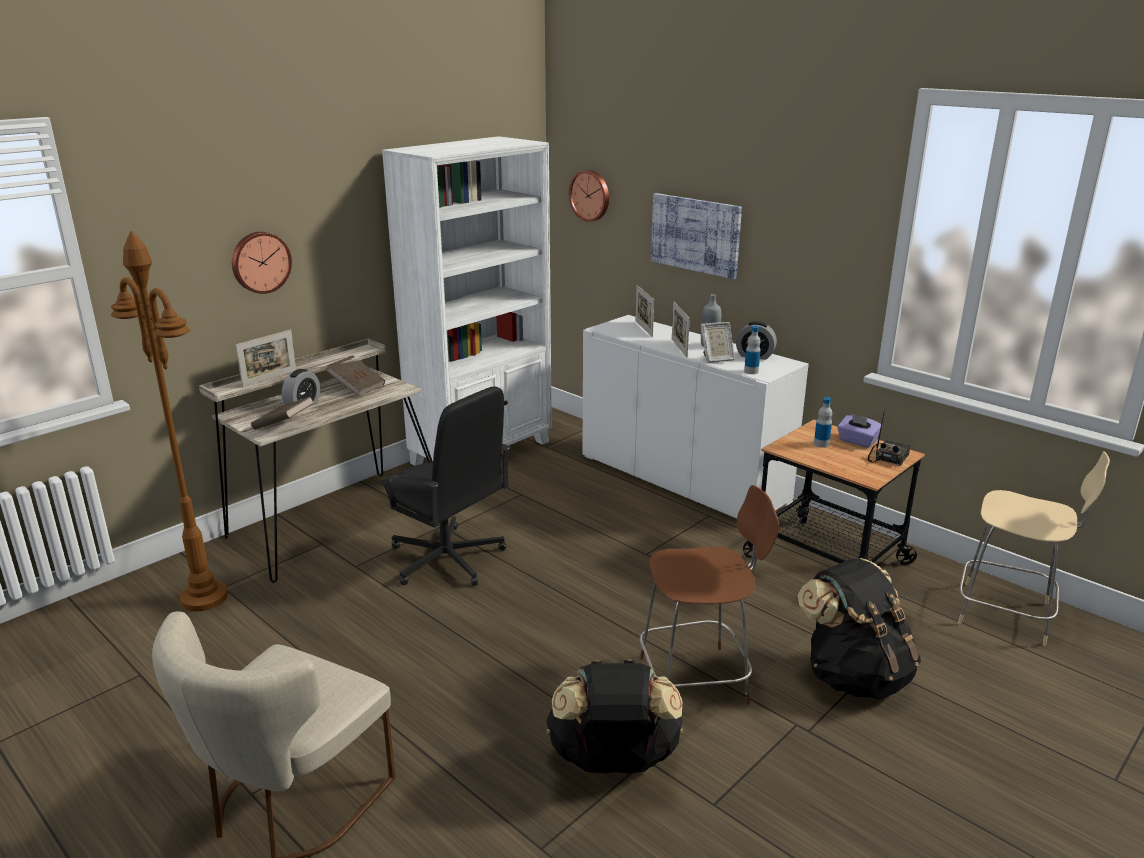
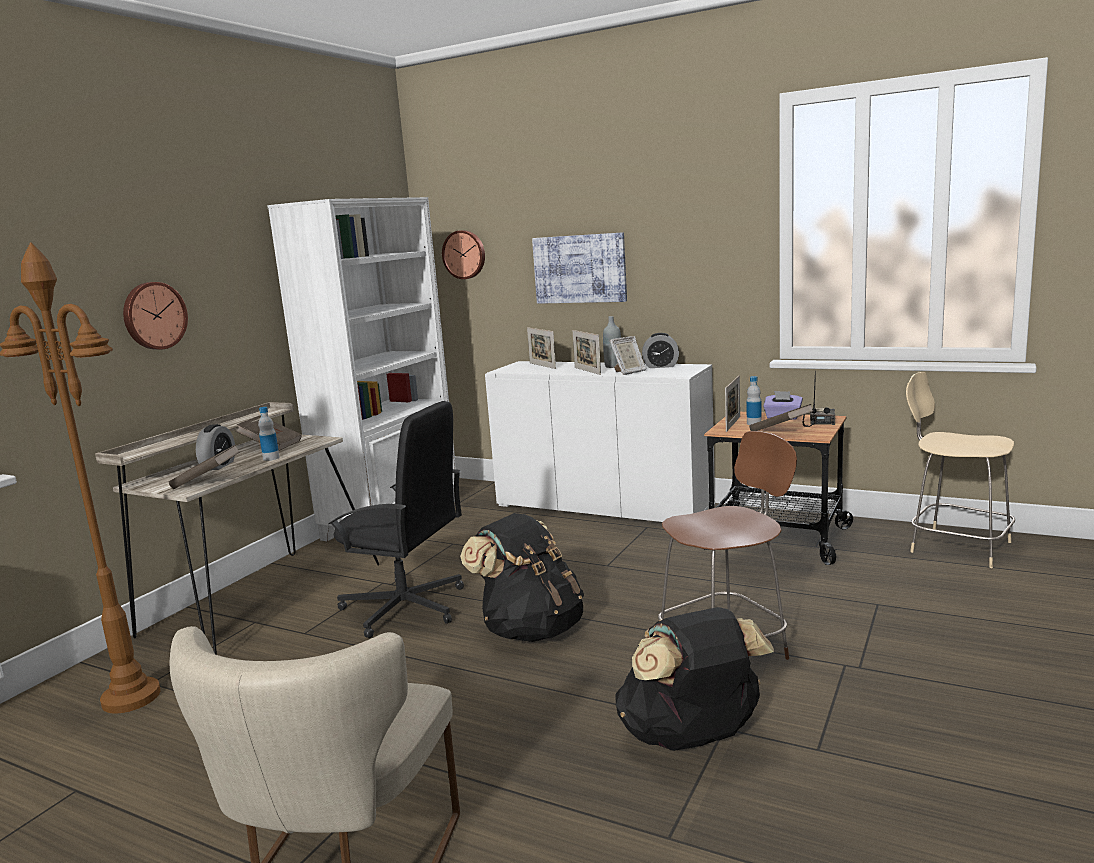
camera: 15 degrees left, 10 degrees down
picture frame [236,330,296,387] -> picture frame moved to [725,376,740,432]
bottle [744,326,761,374] -> bottle moved to [258,407,280,461]
black backpack [798,558,921,699] -> black backpack moved to [460,513,584,642]
beige chair [958,451,1110,646] -> beige chair turned 150 degrees counterclockwise [906,372,1015,568]
none -> brown book [749,404,813,431]

